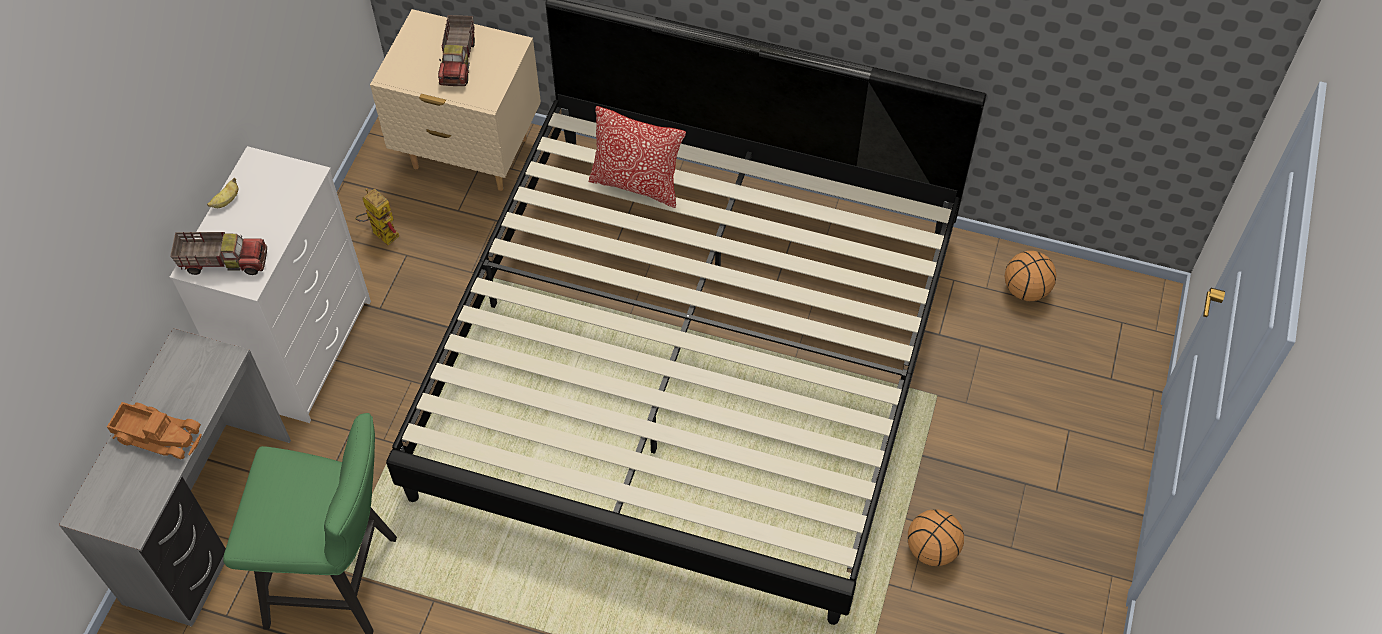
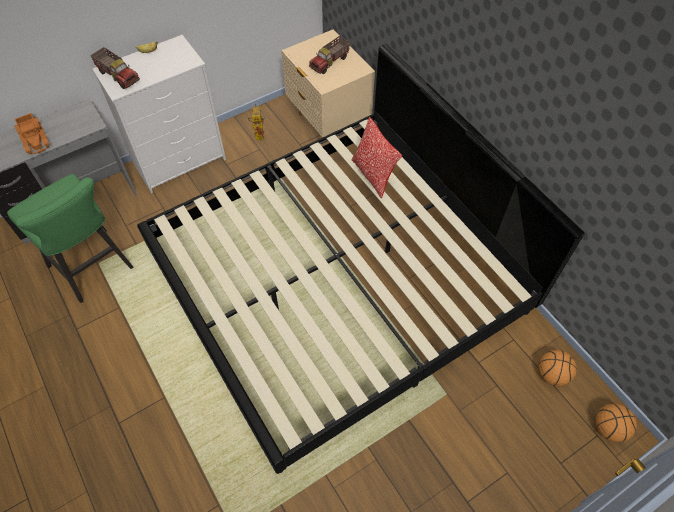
camera: 40 degrees right, 0 degrees up
basketball [908,509,964,566] -> basketball moved to [596,403,637,442]

